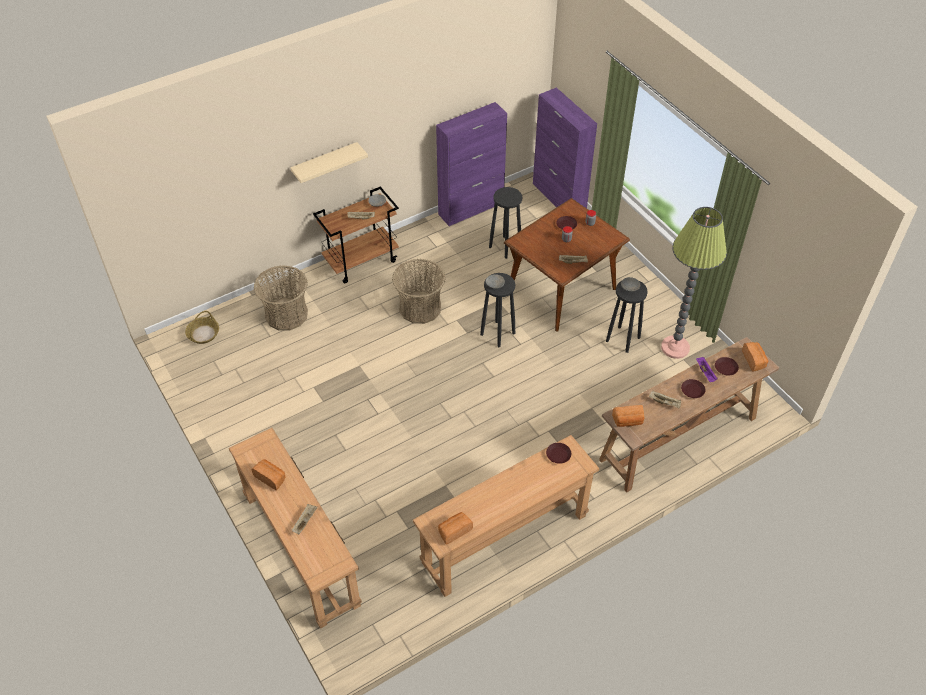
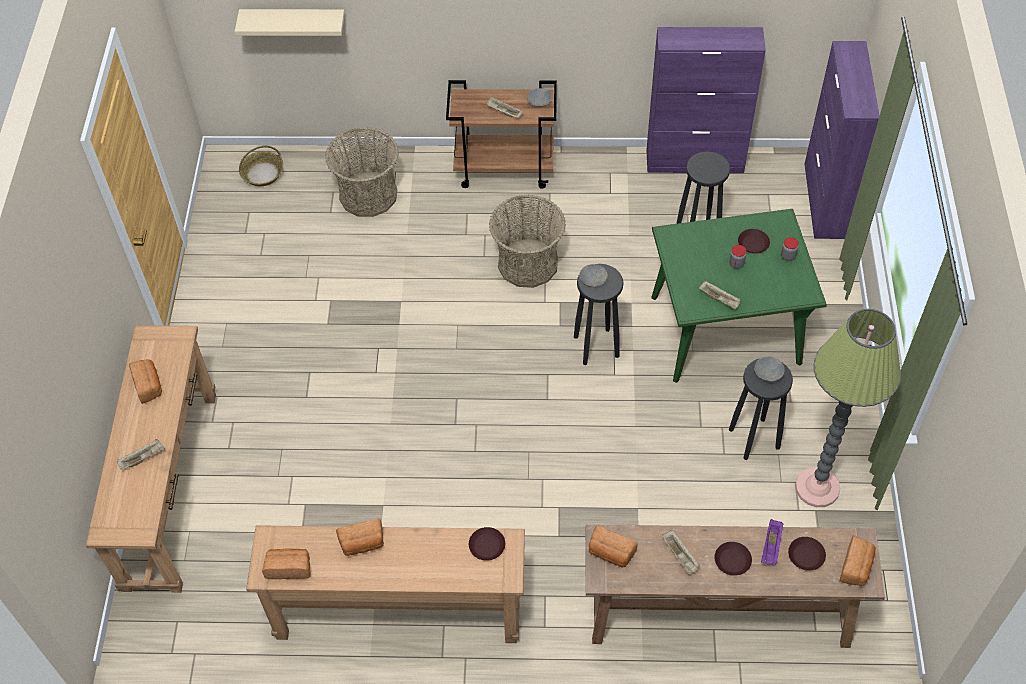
camera: 35 degrees right, 5 degrees up
beige shelf [290,142,368,183] -> beige shelf moved to [235,9,345,36]
brown dining table [504,198,630,331] -> green dining table [651,209,827,383]
none -> bread [336,519,384,556]

